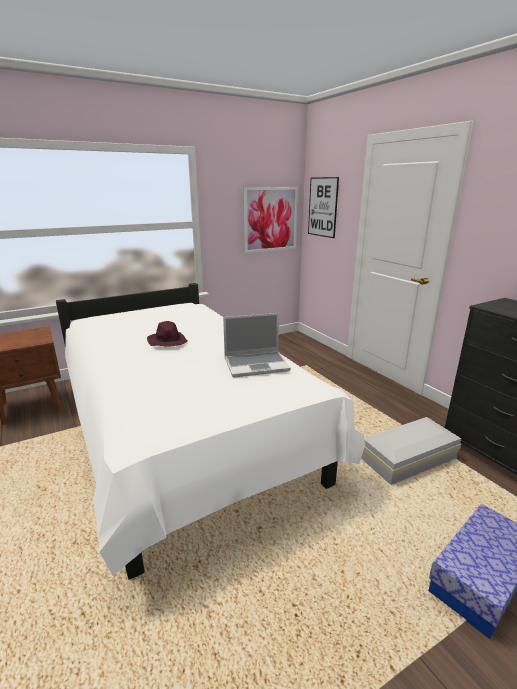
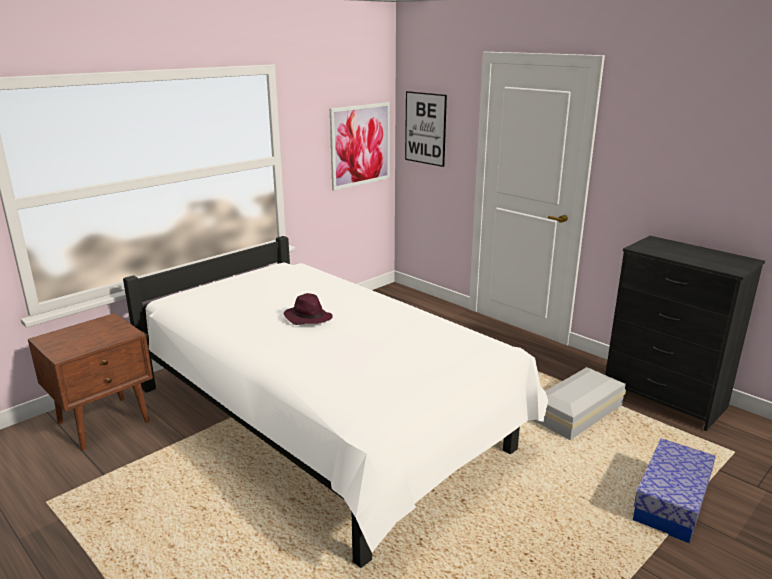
camera: 15 degrees left, 0 degrees up
laptop [223,313,291,377] -> none

